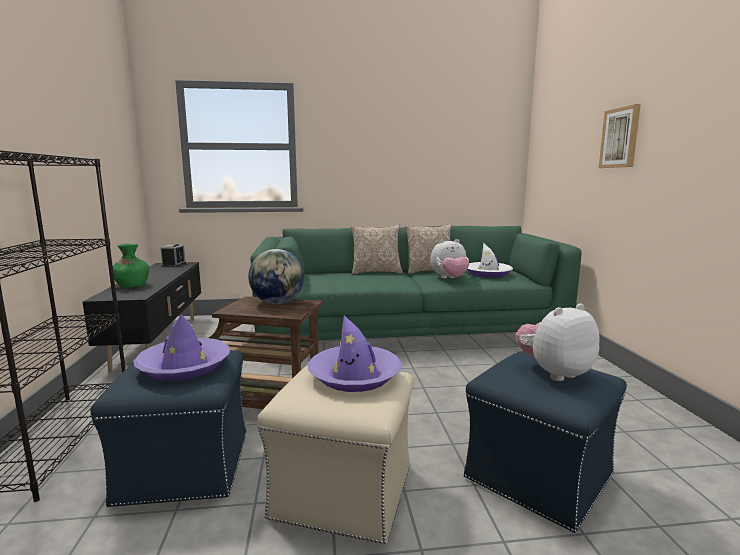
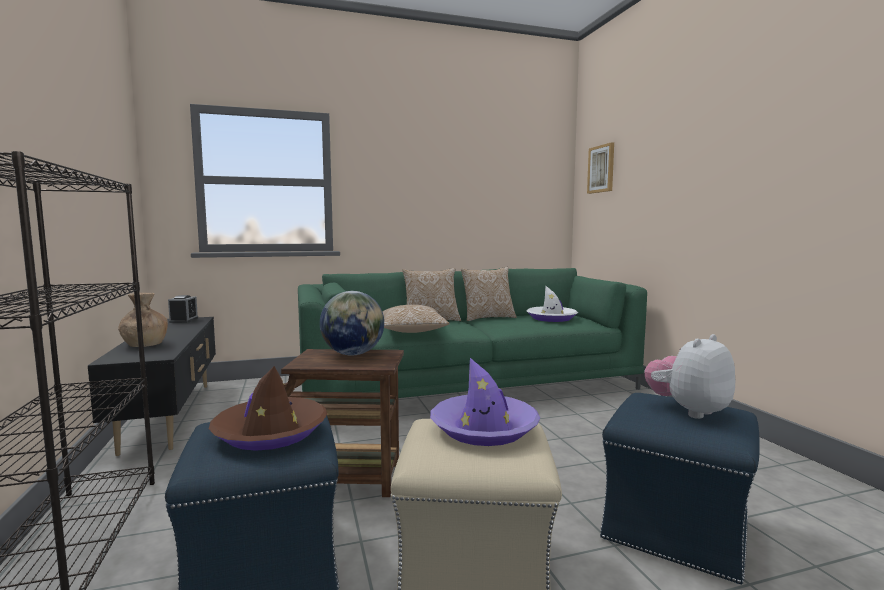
camera: 10 degrees left, 5 degrees down
green vase [113,244,149,288] -> brown vase [118,293,168,347]
purple hat [133,314,231,381] -> brown hat [209,366,327,451]
plush toy [431,239,469,278] -> none
picture [599,104,641,168] -> picture moved to [587,142,614,194]
none -> pillow [382,305,450,333]

